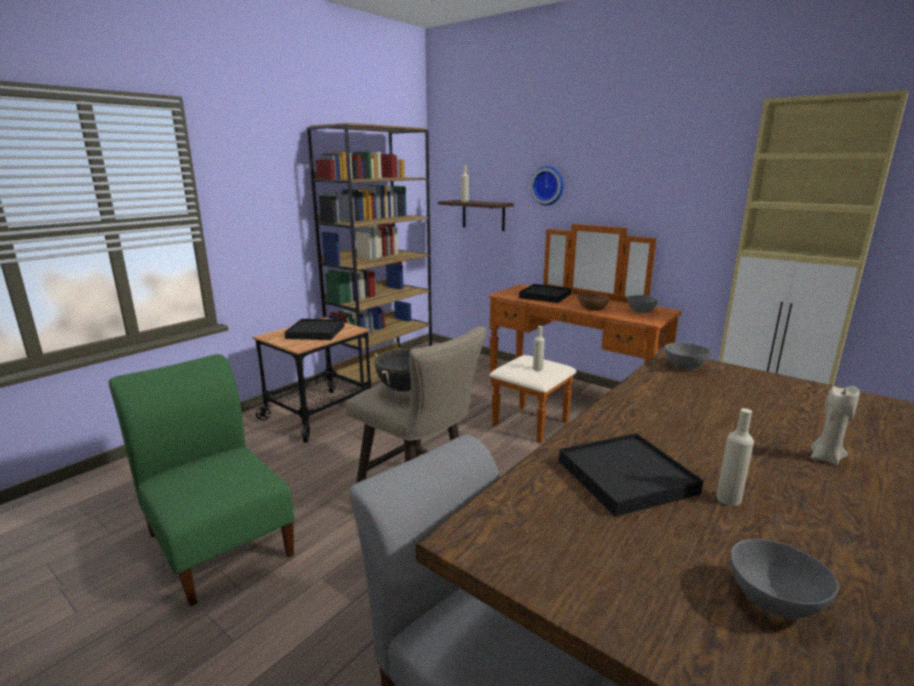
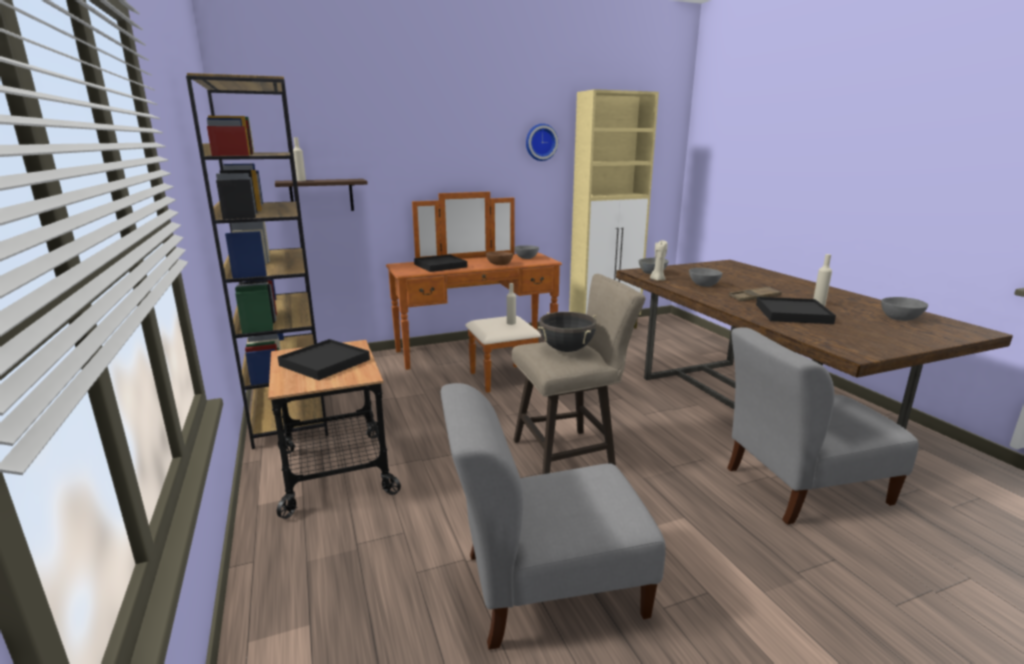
camera: 60 degrees left, 0 degrees up
green chair [109,354,294,607] -> grey chair [441,383,666,650]
wall clock [530,166,564,205] -> wall clock moved to [526,124,558,161]
beige candle [810,386,860,466] -> beige candle moved to [650,240,668,281]
none -> grey bowl [689,268,723,287]
none -> brown tray [729,287,782,301]

